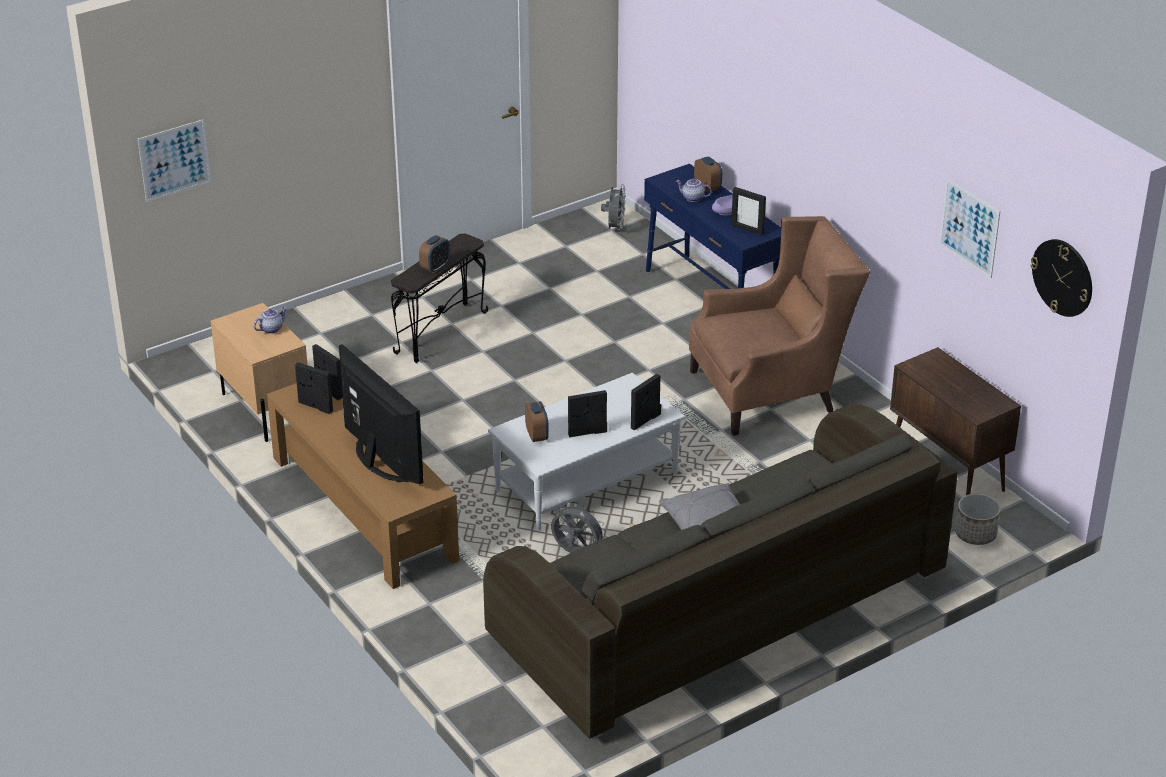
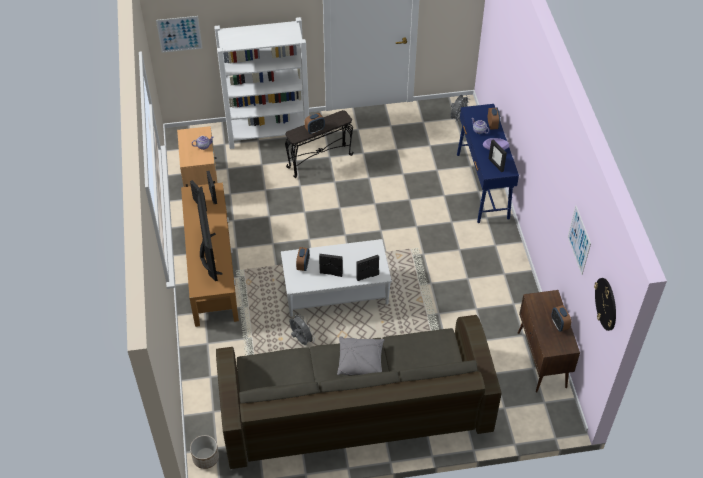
camera: 25 degrees right, 15 degrees up
brown armchair [689,216,870,436] -> none
planter [955,494,1001,545] -> planter moved to [190,435,219,469]
none -> white bookcase [214,17,310,149]
none -> alarm clock [551,305,571,332]

